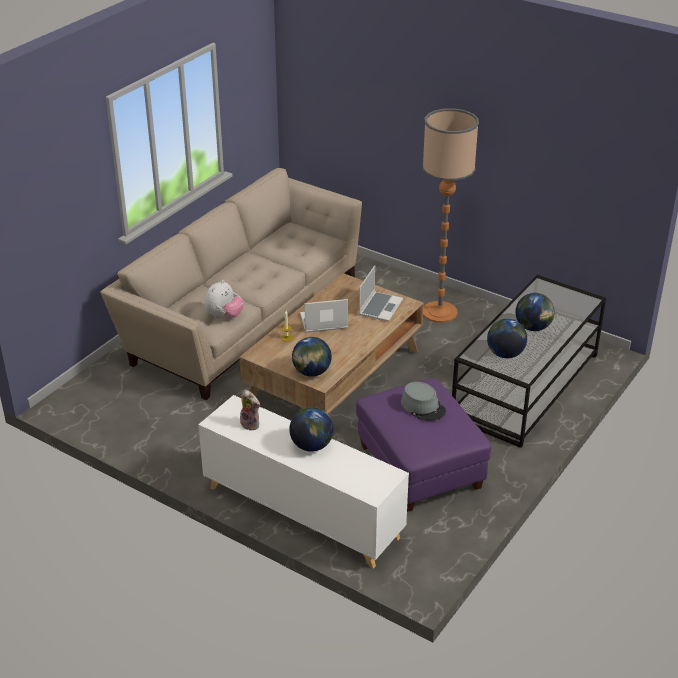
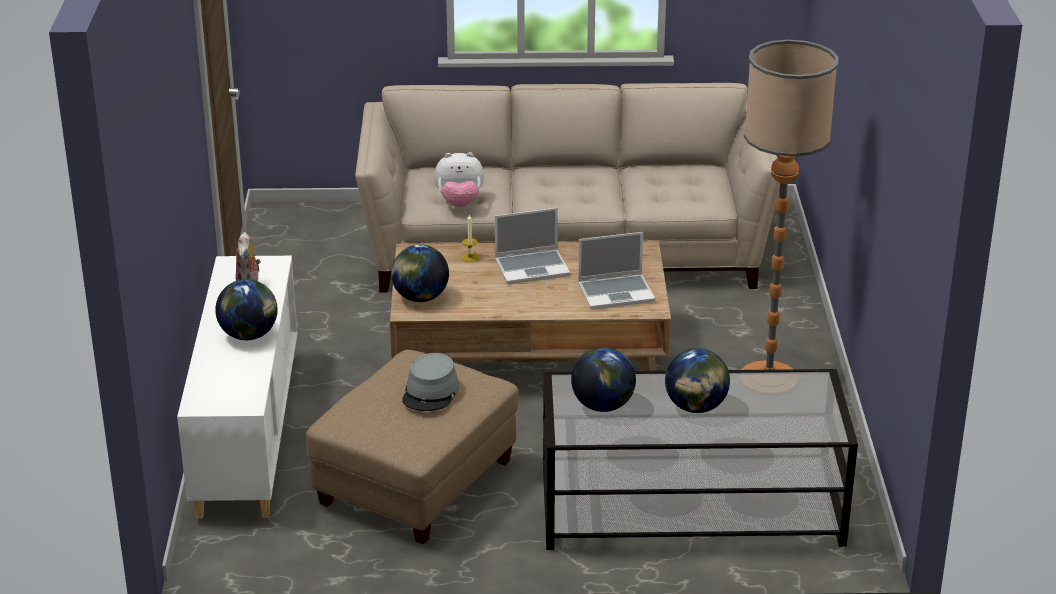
camera: 55 degrees right, 5 degrees down
laptop [300,299,348,332] -> laptop turned 120 degrees clockwise [495,208,570,284]
purple ottoman [356,378,492,512] -> beige ottoman [306,349,519,545]

